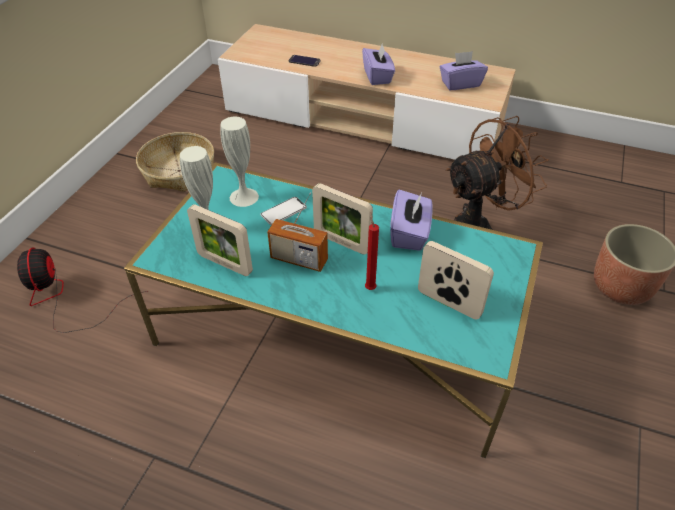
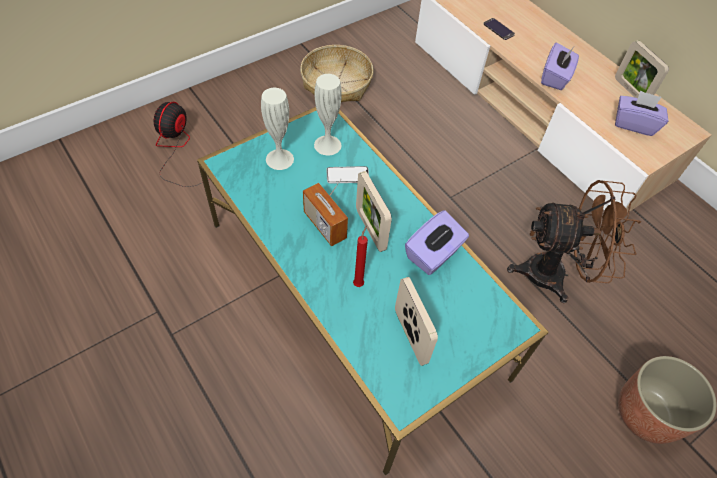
camera: 30 degrees right, 10 degrees up
picture frame [187,204,253,276] -> picture frame moved to [615,40,669,98]

